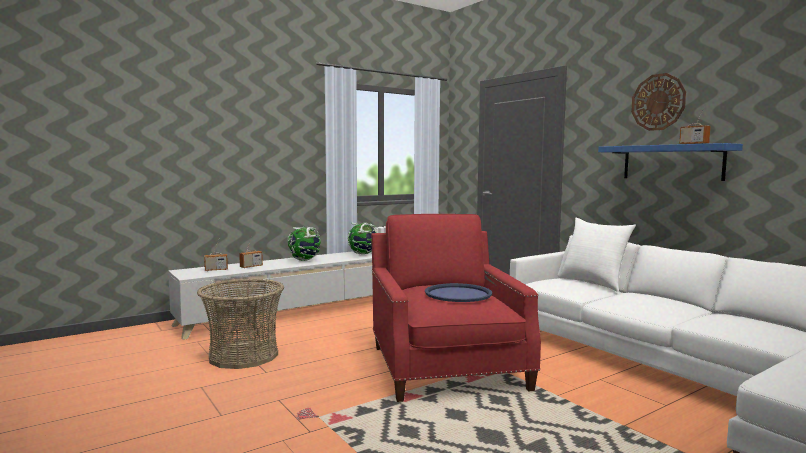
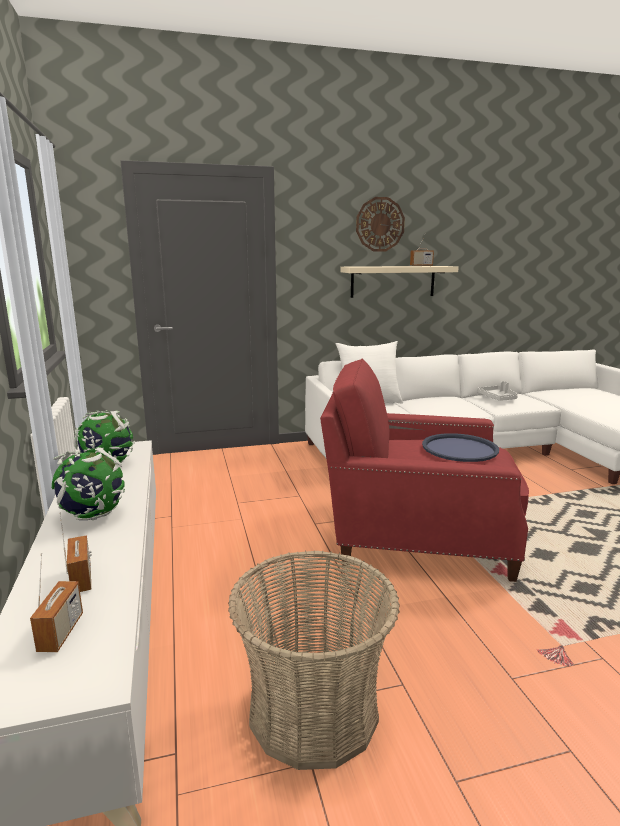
camera: 70 degrees left, 10 degrees up
blue shelf [598,143,743,181] -> beige shelf [340,266,459,298]
none -> grey tray [477,381,518,401]

